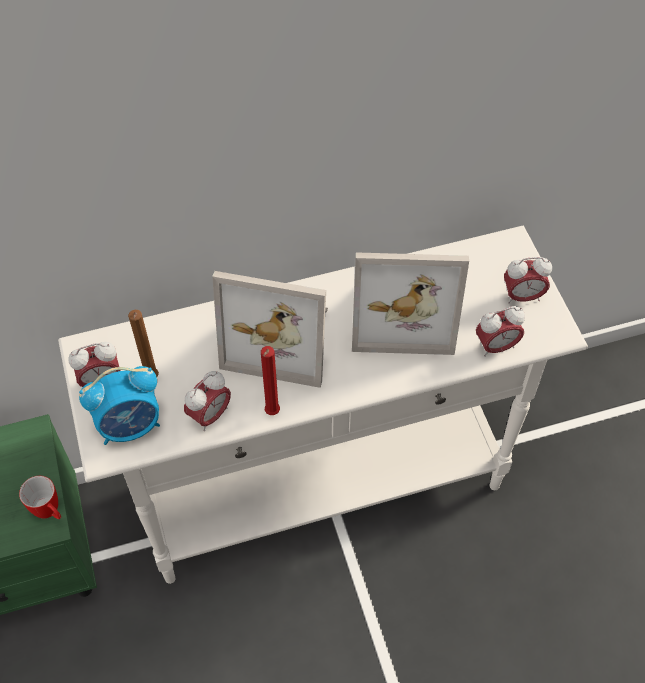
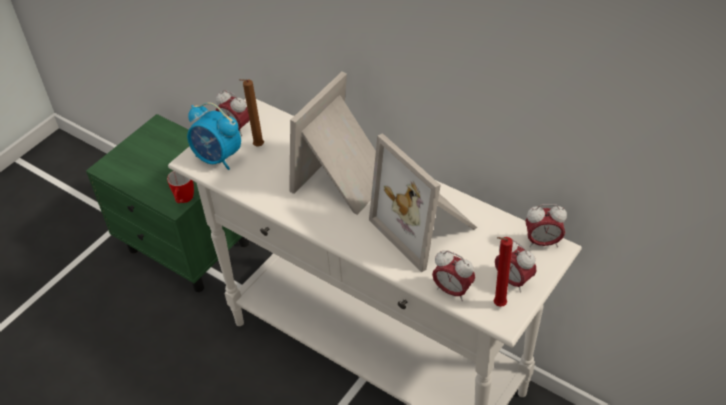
camera: 55 degrees right, 10 degrees down
alarm clock [184,371,231,431] -> alarm clock moved to [526,204,567,247]
picture frame [212,271,328,388] -> picture frame turned 60 degrees clockwise [289,72,376,215]
red candle [261,346,280,415] -> red candle moved to [493,237,513,307]

